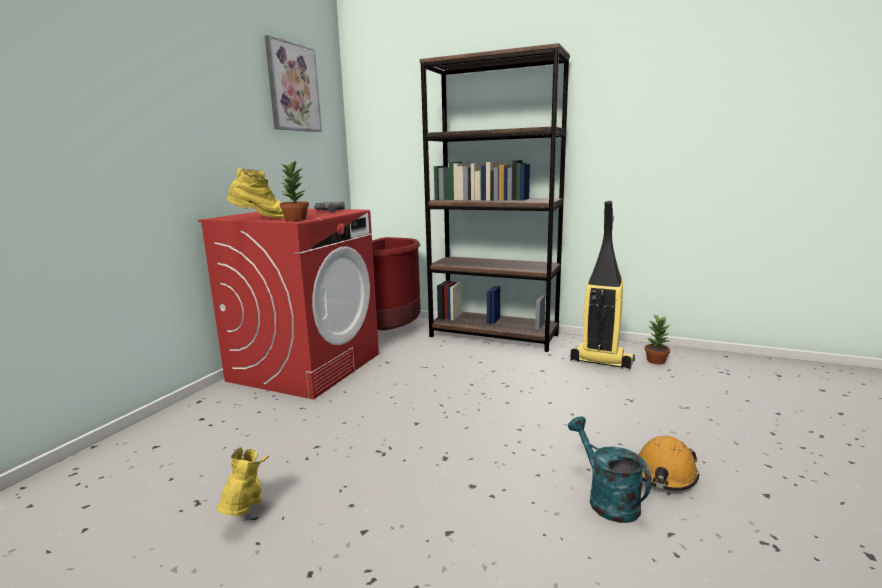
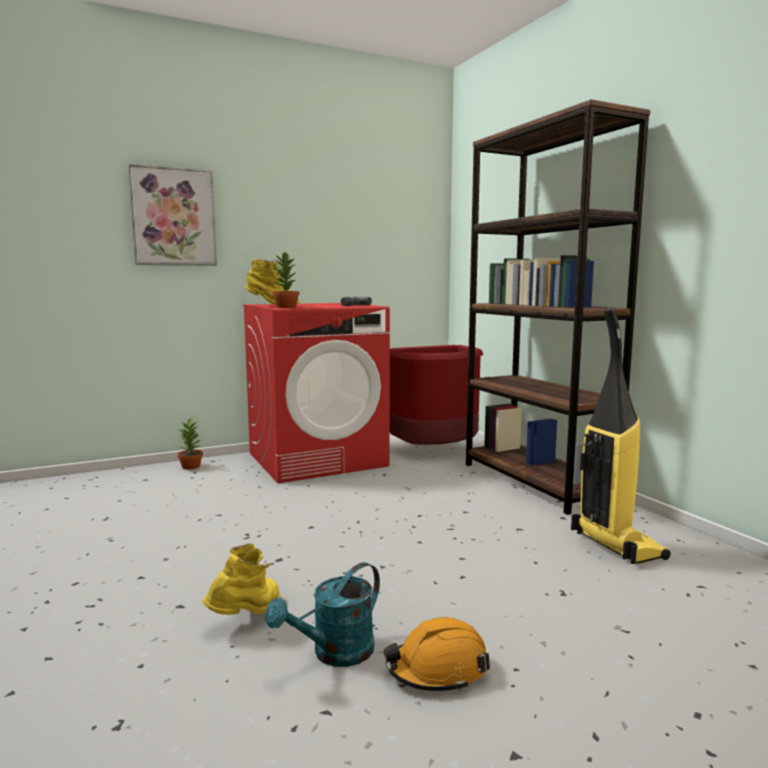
camera: 40 degrees right, 5 degrees down
yellow boot [217,447,269,516] -> yellow boot moved to [202,543,280,615]
picture [265,35,322,132] -> picture moved to [128,164,217,266]
turquoise watering can [568,416,652,523] -> turquoise watering can turned 150 degrees counterclockwise [265,562,380,667]
potted plant [645,314,670,364] -> potted plant moved to [178,418,203,470]

